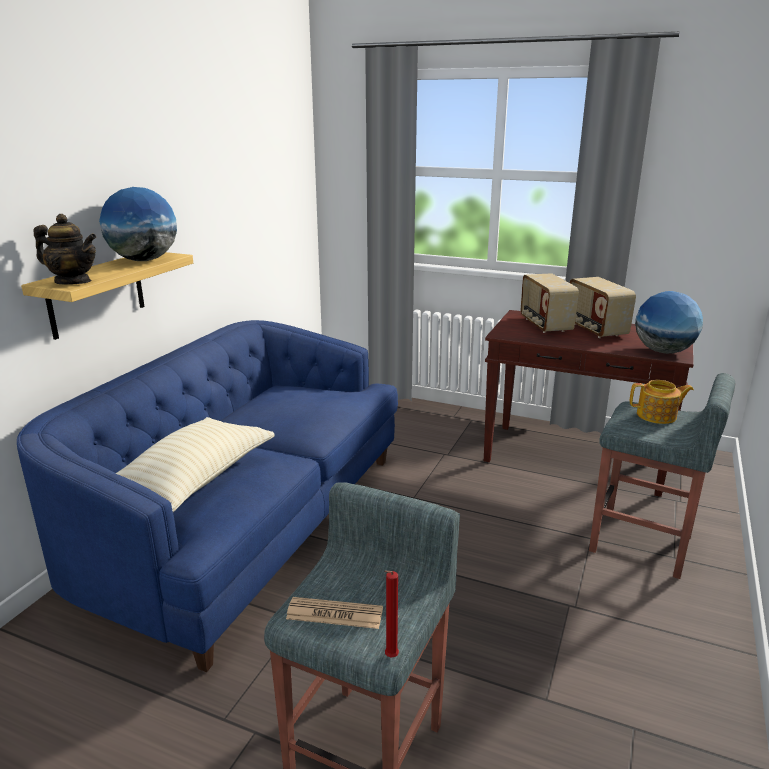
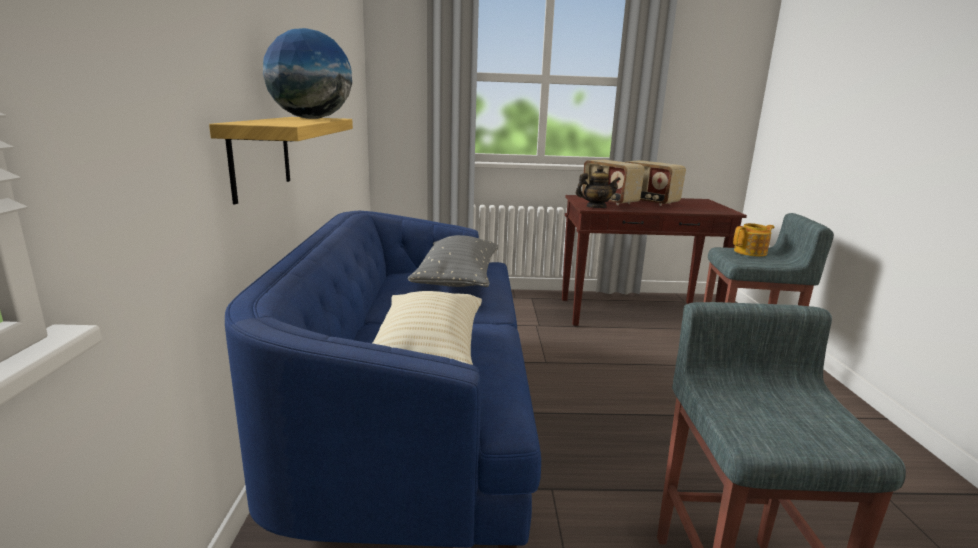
camera: 25 degrees left, 5 degrees down
teapot [33,214,97,285] -> teapot moved to [576,166,621,208]
newspaper [286,597,383,629] -> none
red candle [384,570,399,657] -> none
globe [635,291,703,354] -> none
none -> grey pillow [408,235,498,287]

